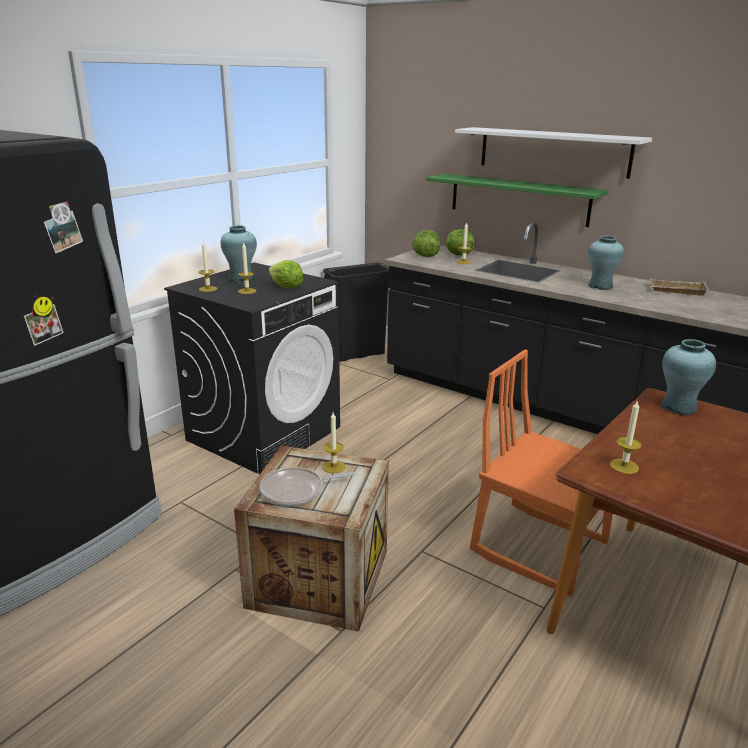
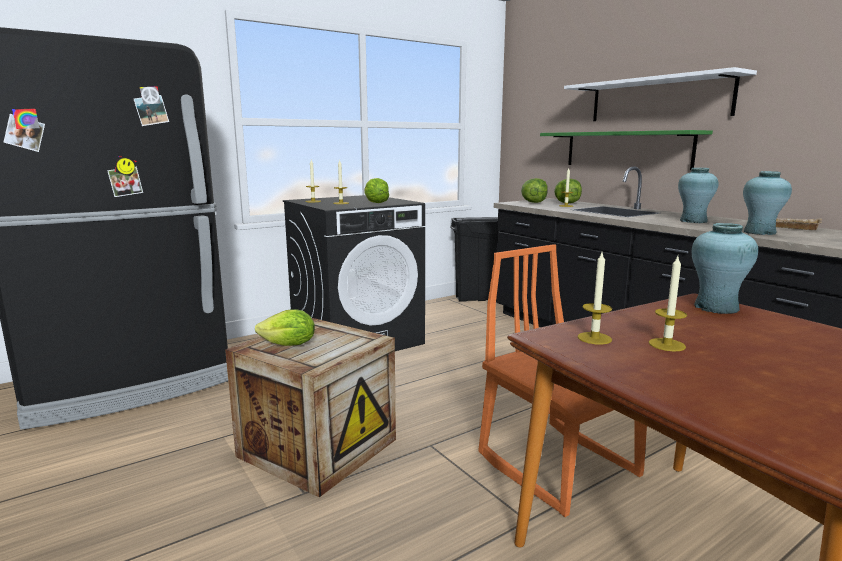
camera: 20 degrees right, 10 degrees down
turquoise vase [221,225,257,283] -> turquoise vase moved to [743,171,792,235]
frying pan [260,467,355,507] -> lettuce [255,309,315,346]
candle [323,412,346,473] -> candle moved to [649,256,687,351]

